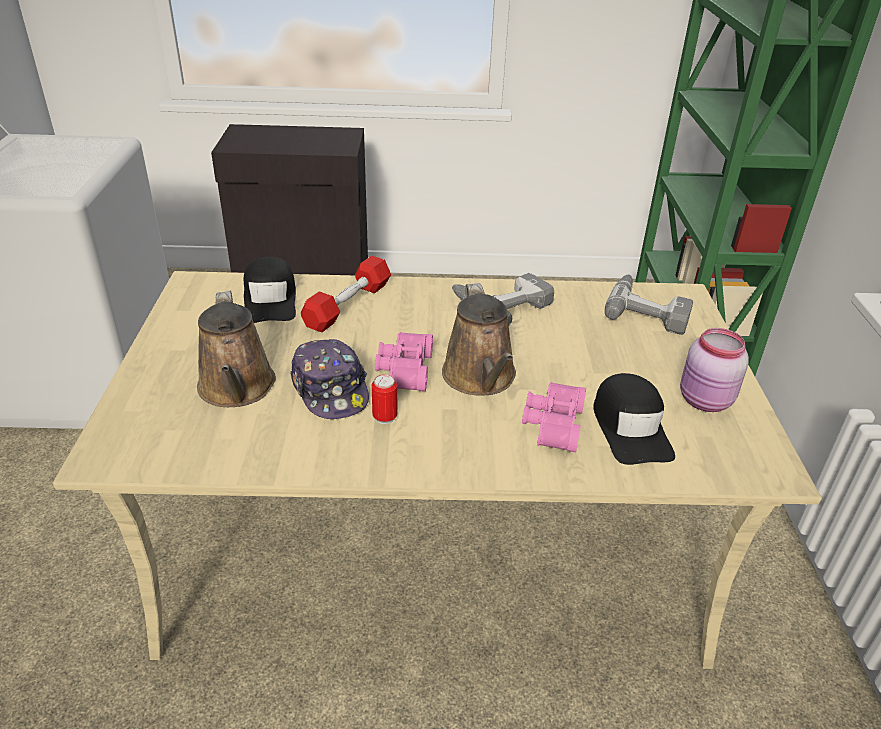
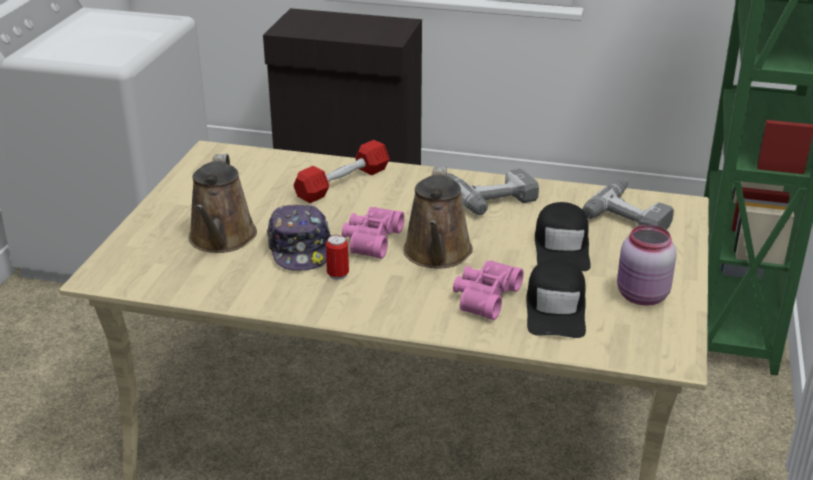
camera: 15 degrees right, 5 degrees down
black cap [244,257,296,323] -> black cap moved to [535,202,591,271]

